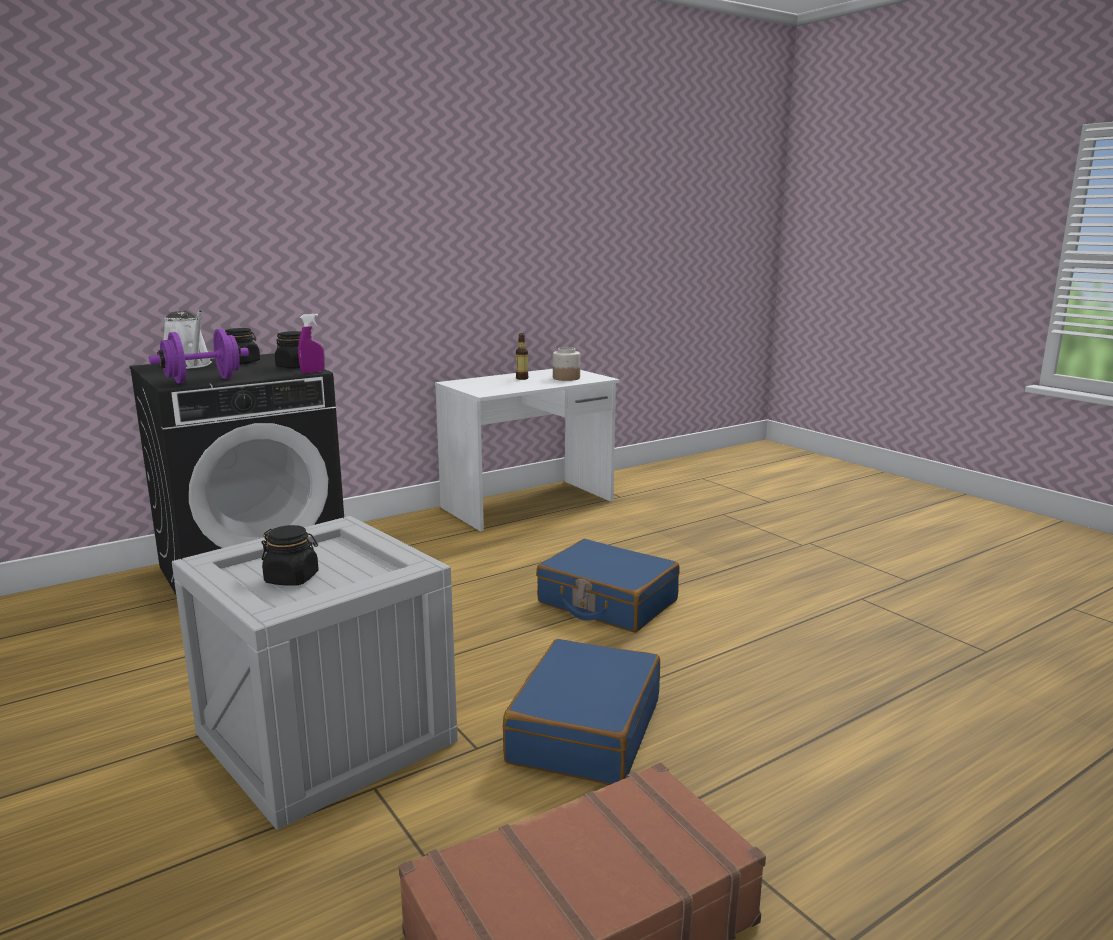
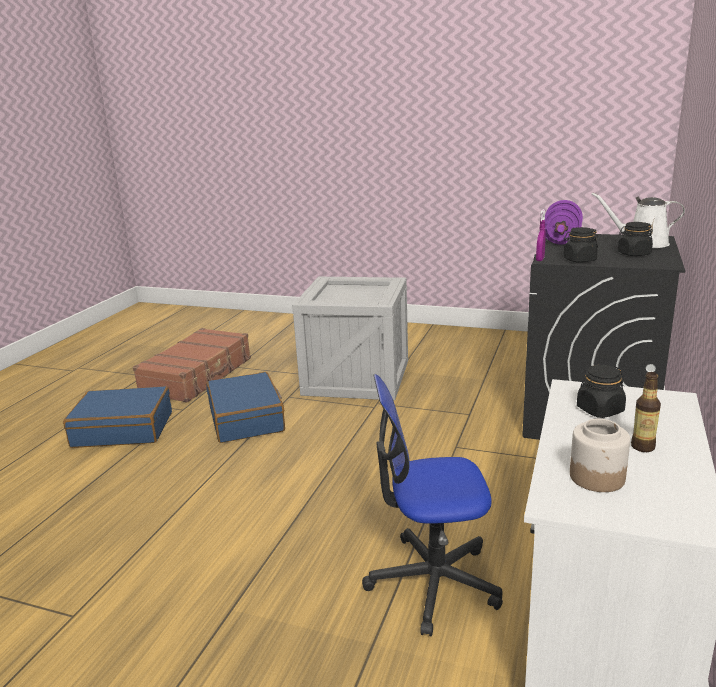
camera: 145 degrees right, 5 degrees up
black jar [262,525,319,586] -> black jar moved to [577,365,626,418]
blue suitcase [536,539,680,633] -> blue suitcase moved to [63,386,172,448]
none -> office chair [362,374,503,636]

